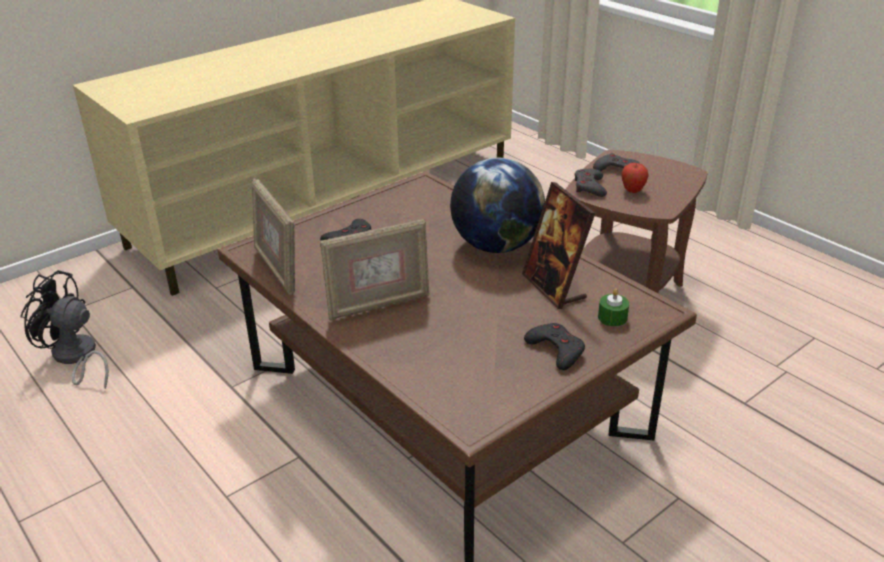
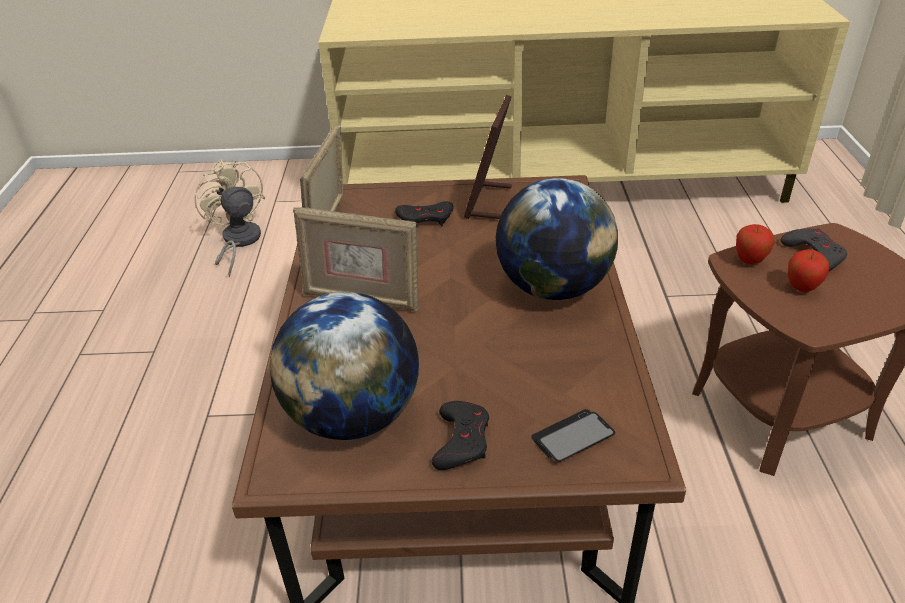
camera: 40 degrees right, 5 degrees up
black fan [20,270,109,389] -> beige fan [194,159,265,277]
picture frame [522,182,595,309] -> picture frame moved to [464,95,512,219]
grey game controller [575,169,607,197] -> apple [736,224,774,265]
green candle [598,289,629,327] -> phone [532,409,615,462]
none -> globe [270,292,419,440]

